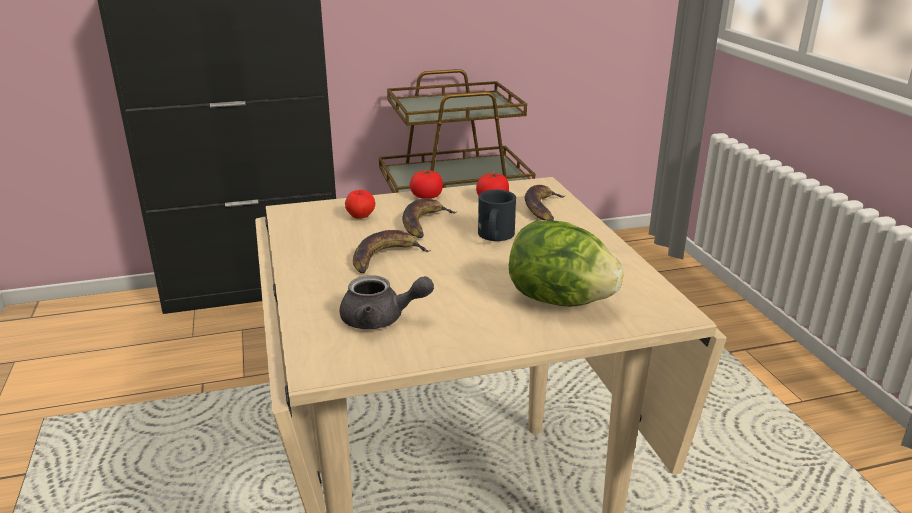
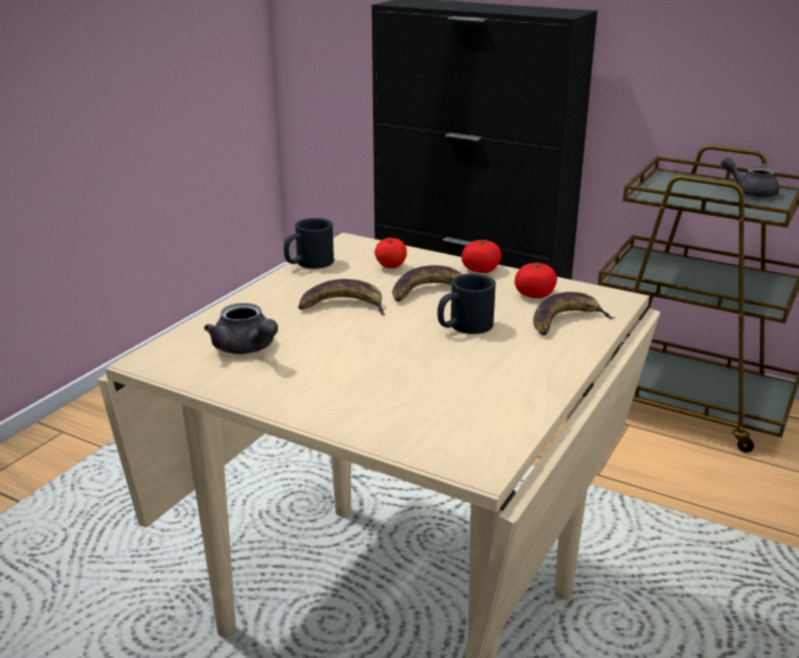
camera: 45 degrees right, 0 degrees up
lettuce [509,221,624,307] -> none
none -> black mug [284,218,334,269]
none -> grey teapot [721,157,779,198]

